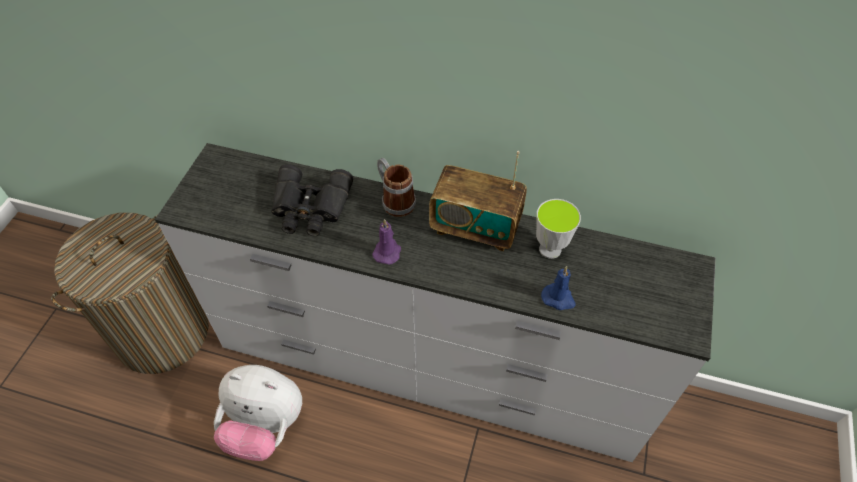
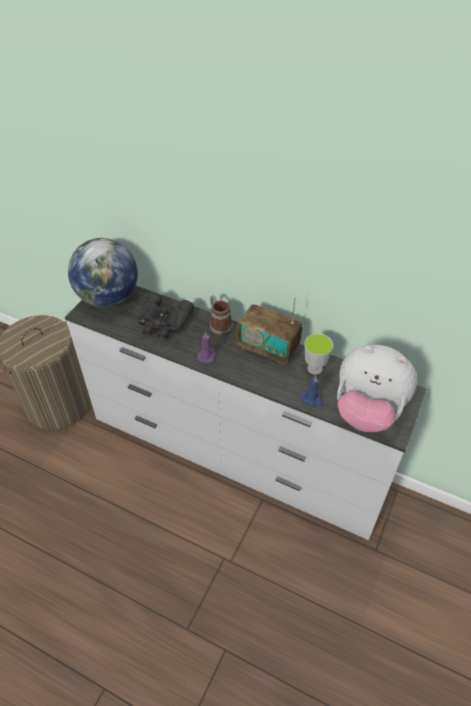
camera: 10 degrees right, 5 degrees down
plush toy [214,365,302,461] -> plush toy moved to [337,345,417,432]
none -> globe [68,238,138,307]

